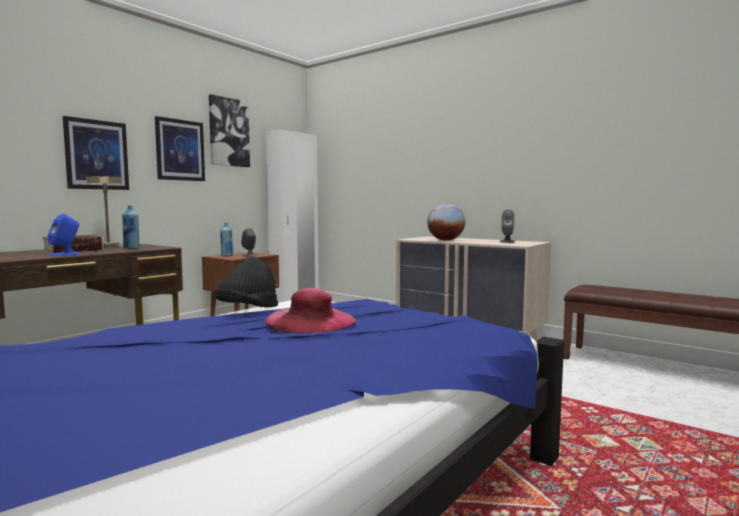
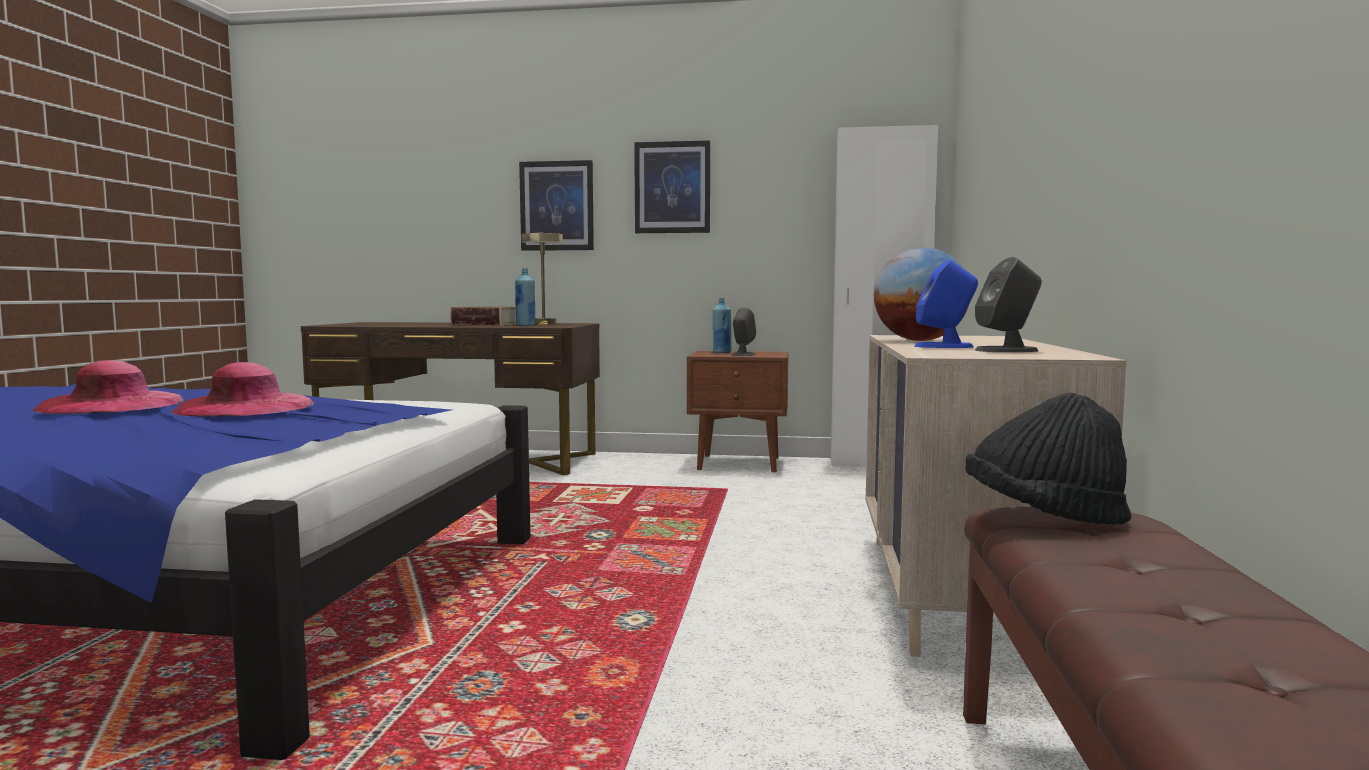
camera: 60 degrees right, 0 degrees up
blue speaker [48,214,81,256] -> blue speaker moved to [914,259,978,348]
picture [209,94,250,167] -> none
black hat [215,257,278,307] -> black hat moved to [965,392,1131,525]
none -> pink hat [33,360,184,414]

